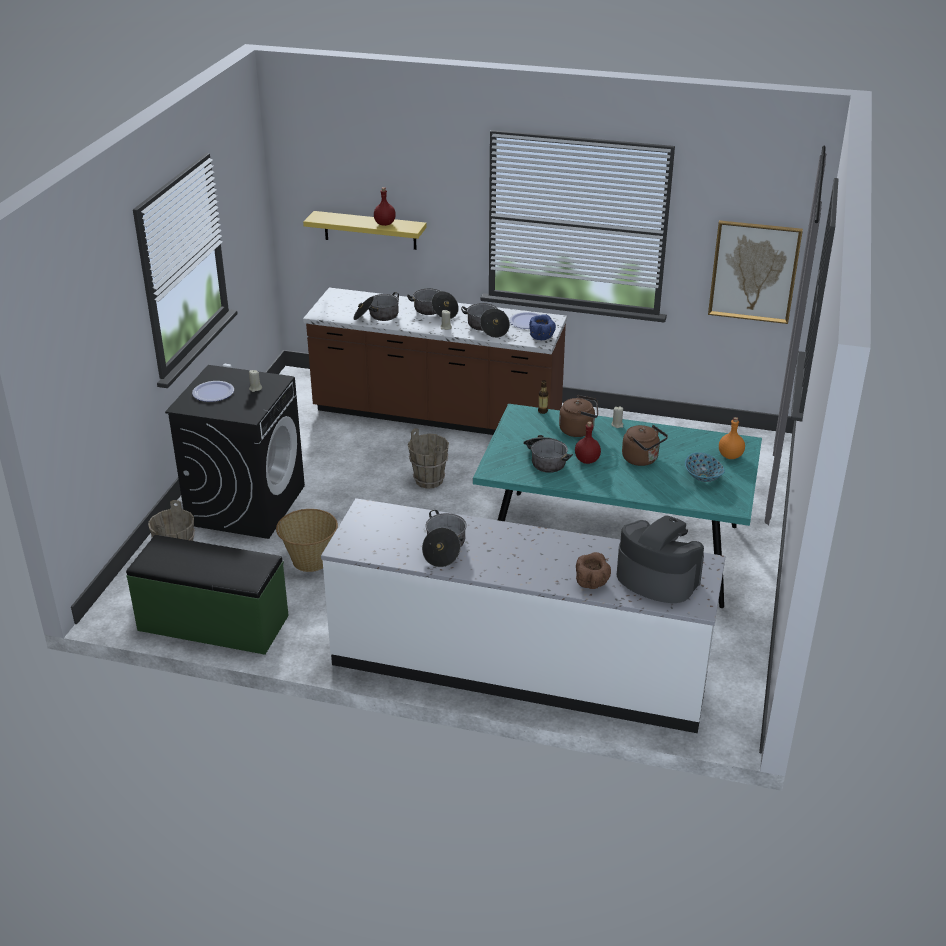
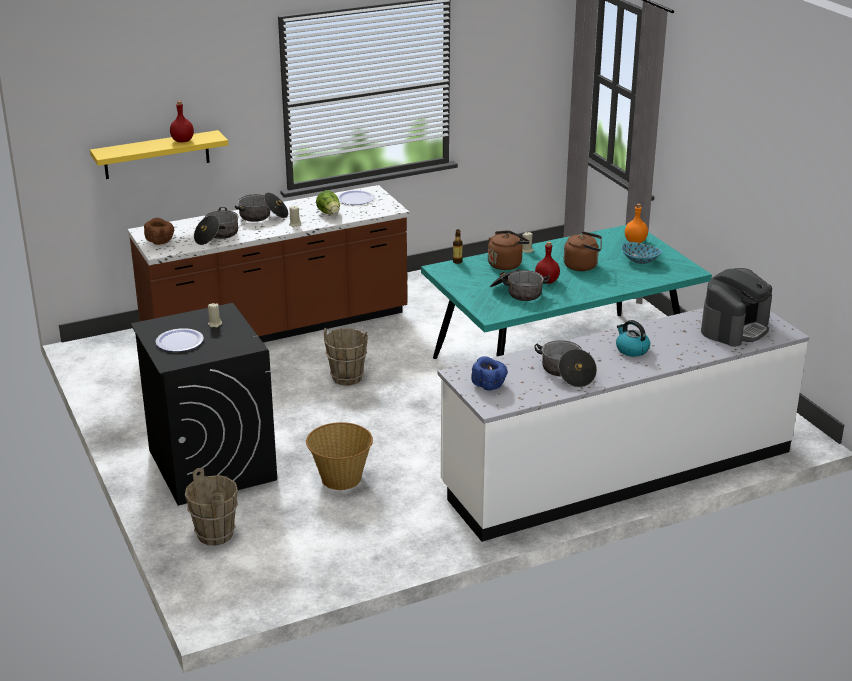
camera: 40 degrees left, 5 degrees down
green bench [126,535,289,655] -> none
cooking pot [461,303,510,338] -> lettuce [316,190,340,215]
blue bowl [529,314,556,340] -> blue bowl moved to [471,356,508,391]
brown bowl [576,552,611,589] -> brown bowl moved to [144,218,174,245]
coffee machine [617,516,704,603] -> coffee machine turned 135 degrees clockwise [701,268,772,347]
picture [708,220,803,324] -> none
none -> kettle [616,320,650,357]

